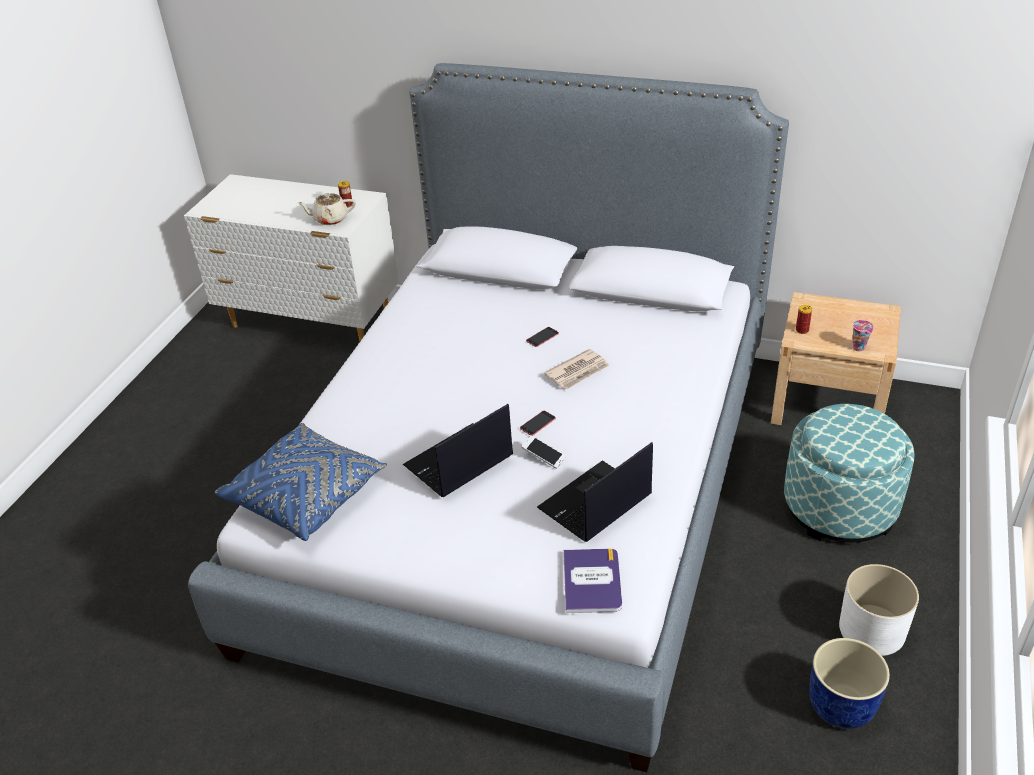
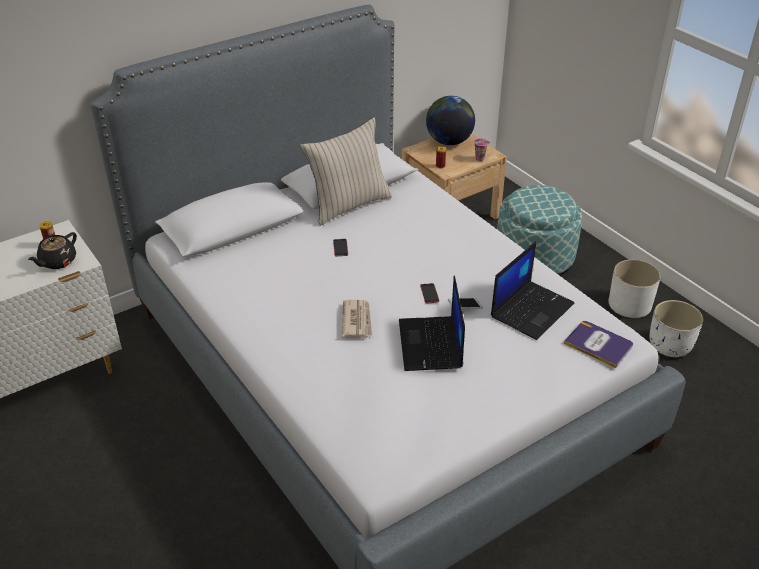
camera: 55 degrees left, 0 degrees up
blue pillow [214,423,387,541] -> none
beige teapot [297,193,356,225] -> black teapot [28,232,77,269]
laptop [537,442,653,542] -> laptop turned 135 degrees counterclockwise [491,241,574,340]
newspaper [544,349,610,389] -> newspaper moved to [342,300,372,338]
blue planter [809,638,890,729] -> white planter [650,300,703,357]
none -> beige pillow [300,118,392,226]
none -> globe [426,96,475,145]

